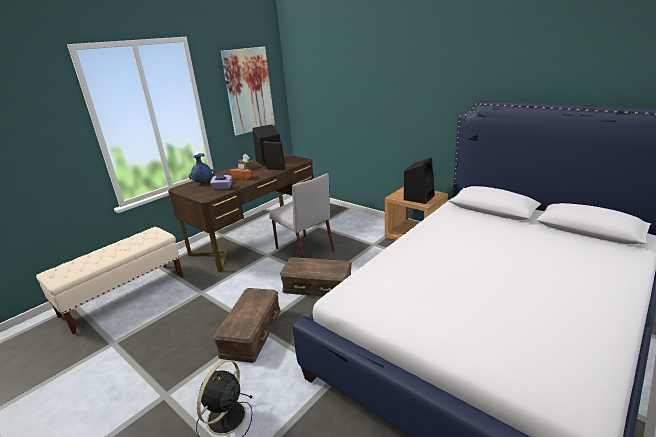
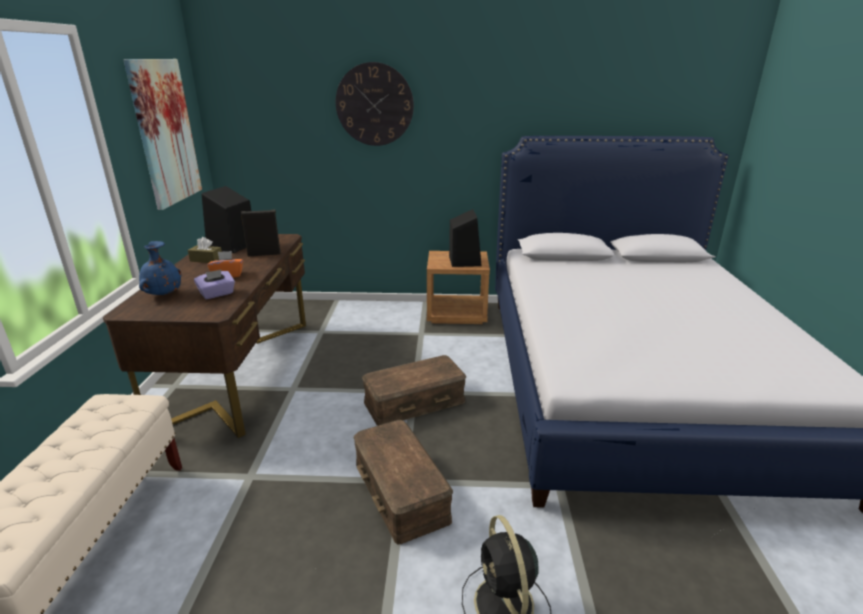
camera: 40 degrees left, 0 degrees up
grey chair [269,173,335,258] -> none
none -> wall clock [336,62,414,146]

